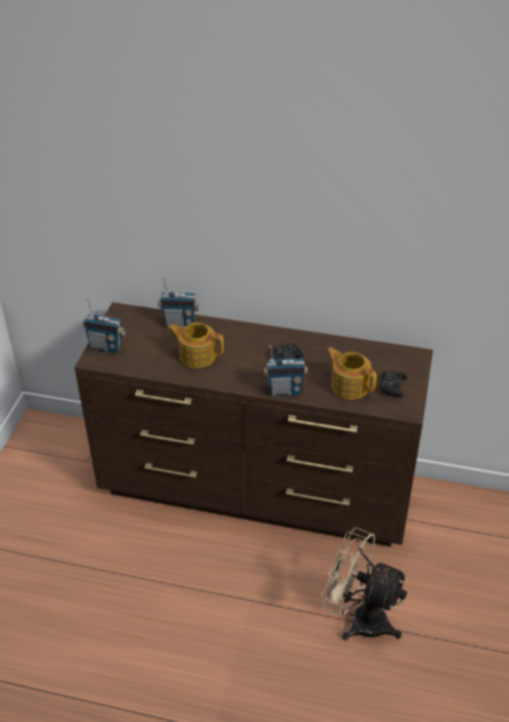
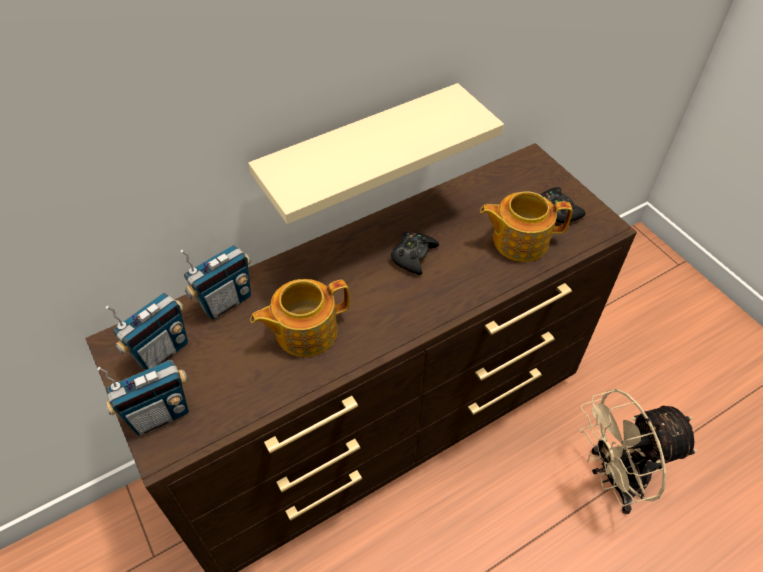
camera: 45 degrees left, 10 degrees up
radio [263,345,308,396] -> radio moved to [106,292,188,370]
none -> beige shelf [248,83,504,224]

